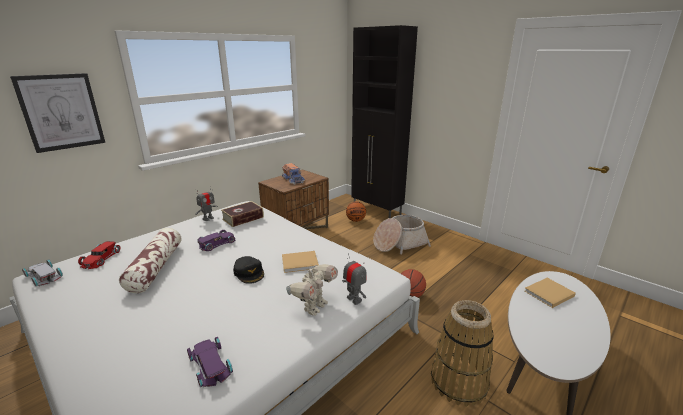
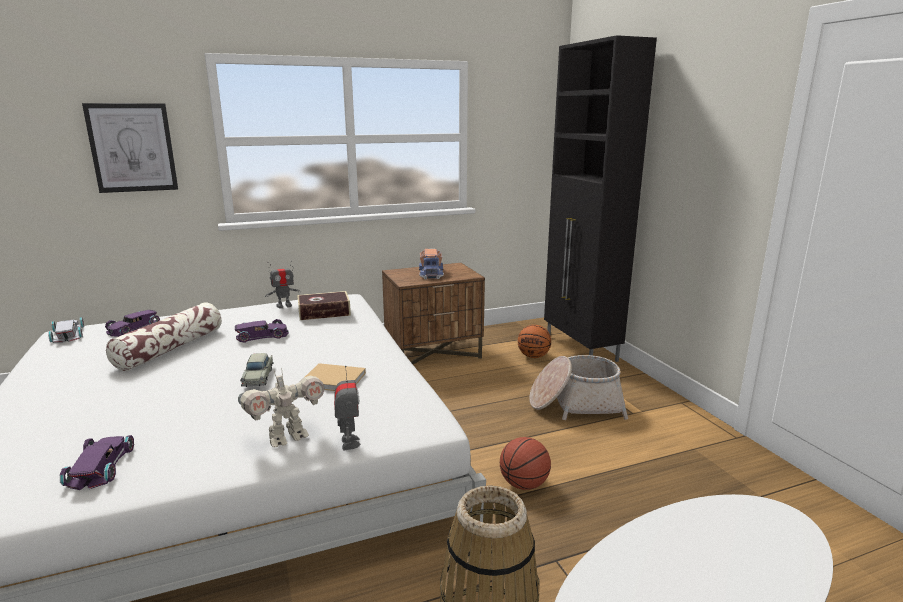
camera: 25 degrees right, 5 degrees down
red toy car [78,241,120,269] -> purple toy car [105,310,160,337]
black cap [233,256,264,284] -> beige toy car [240,353,274,387]
beige book [524,278,576,308] -> none

